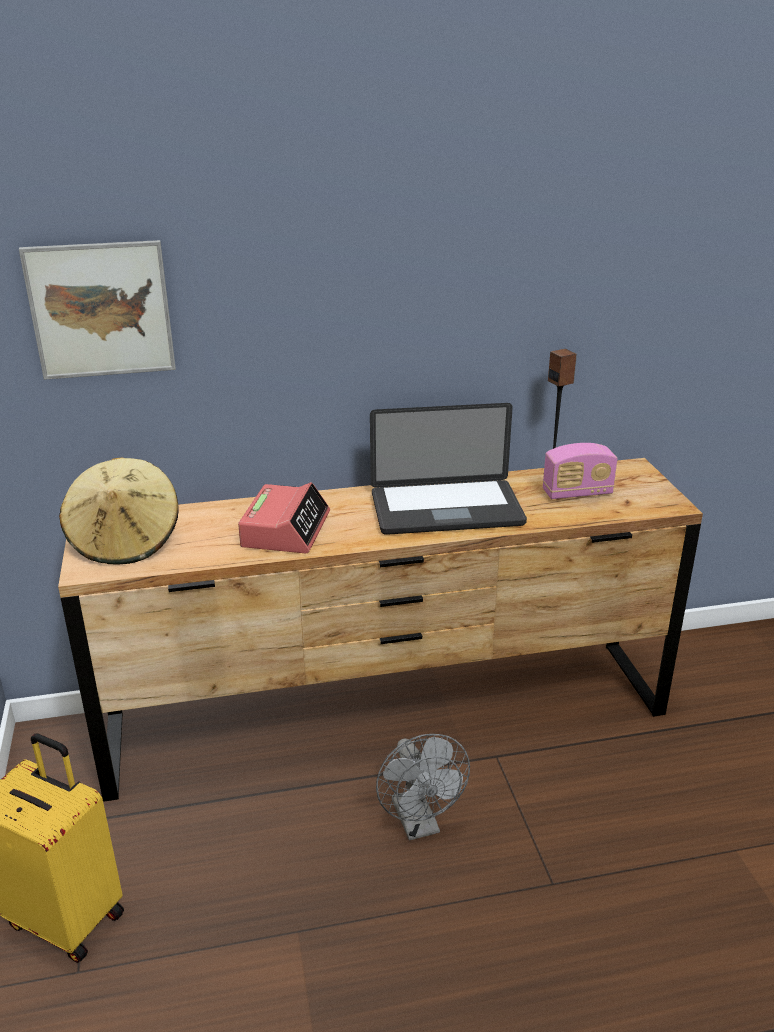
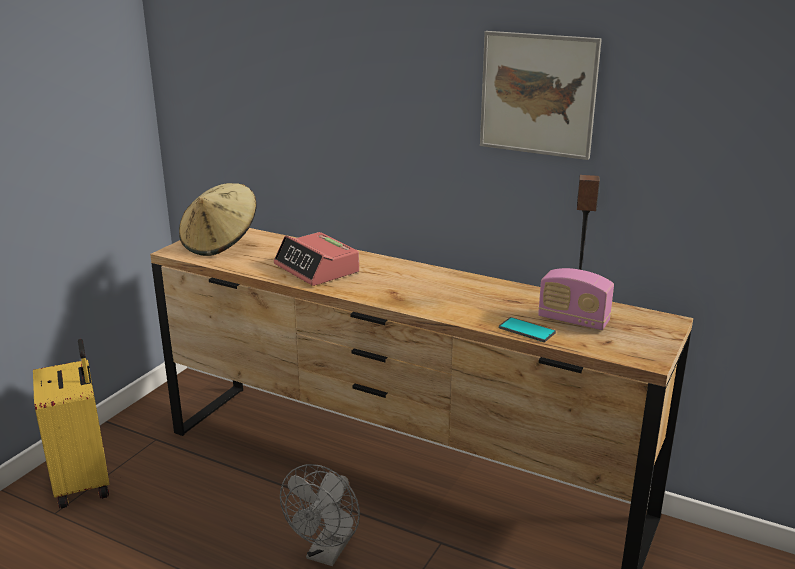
camera: 40 degrees right, 5 degrees down
picture [19,240,176,380] -> picture moved to [480,31,602,160]
alarm clock [238,482,330,553] -> alarm clock turned 90 degrees clockwise [274,232,359,286]
laptop [370,403,527,535] -> none
none -> phone [499,317,556,342]

